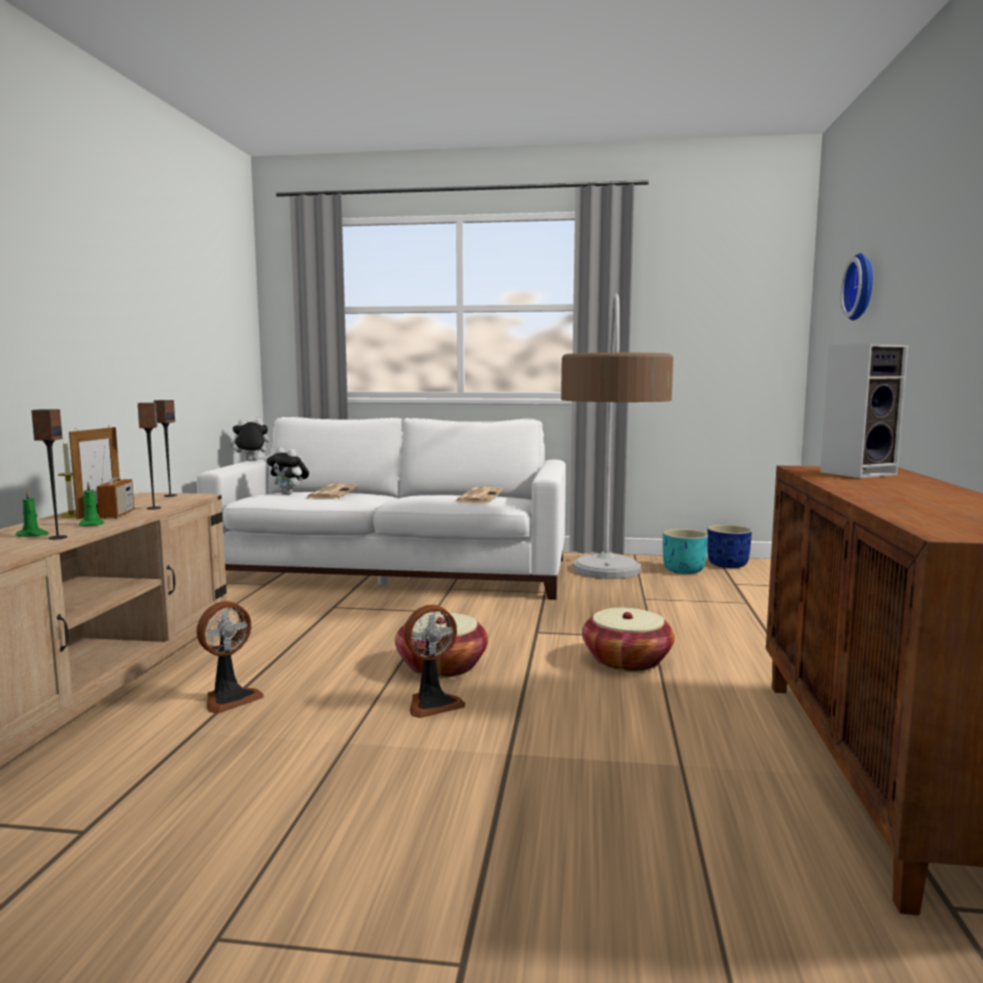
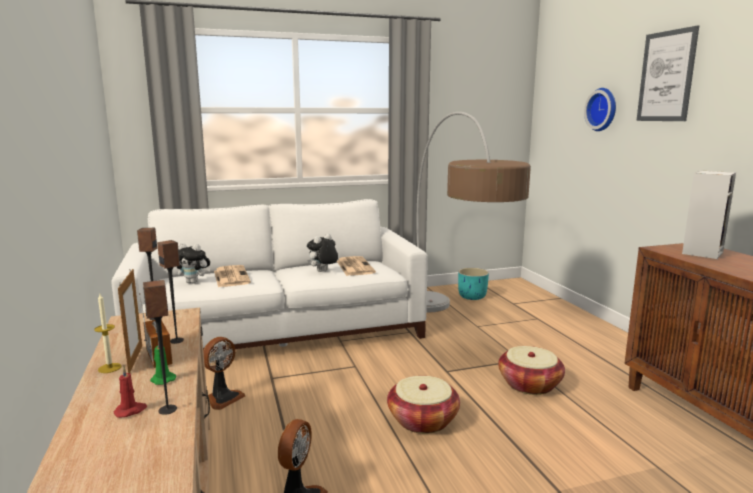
camera: 25 degrees left, 5 degrees up
green candle [16,489,49,536] -> red candle [114,366,147,418]
plush toy [228,418,269,461] -> plush toy moved to [307,234,338,272]
fan [404,605,465,718] -> fan moved to [203,337,245,410]
blue planter [707,525,752,568] -> none
none -> picture [636,25,699,121]

